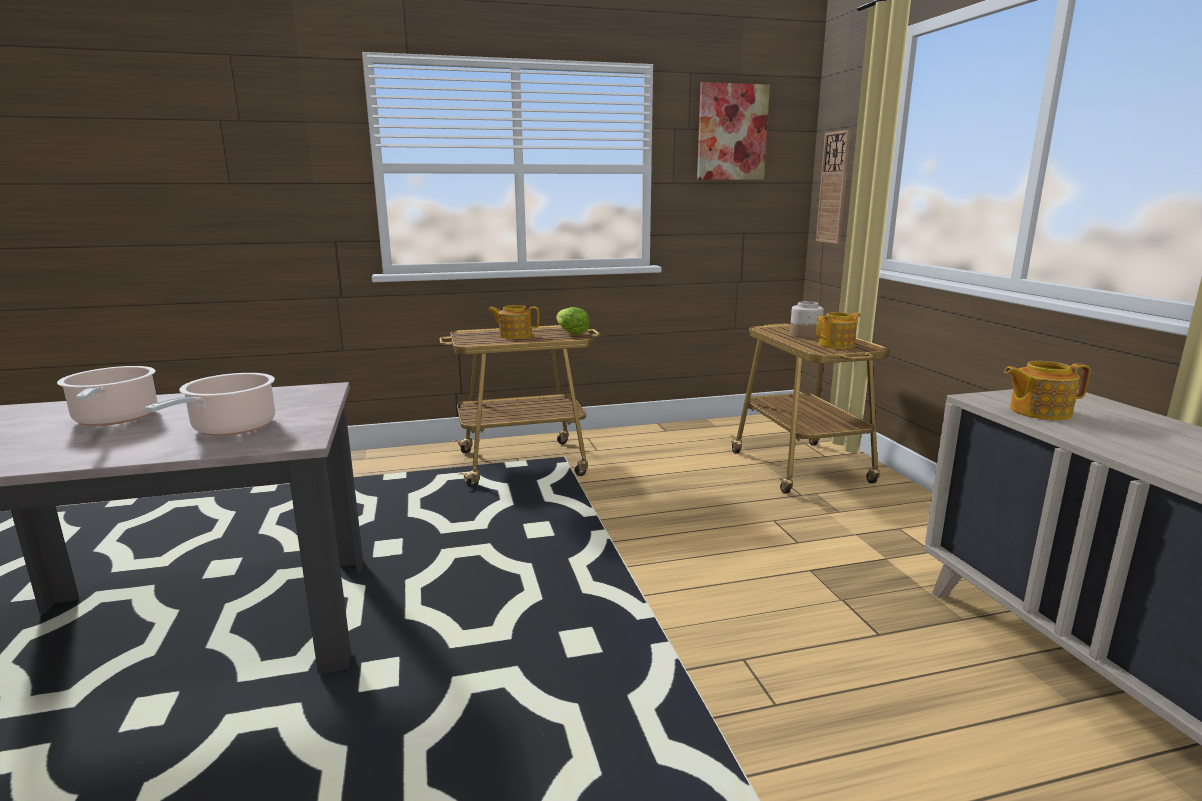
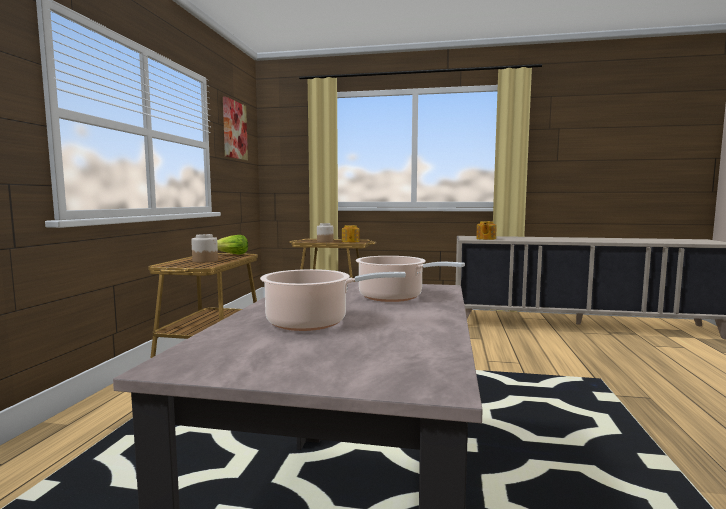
camera: 65 degrees left, 10 degrees down
teapot [488,305,539,339] -> jar [191,234,218,263]
wall clock [816,130,851,244] -> none

